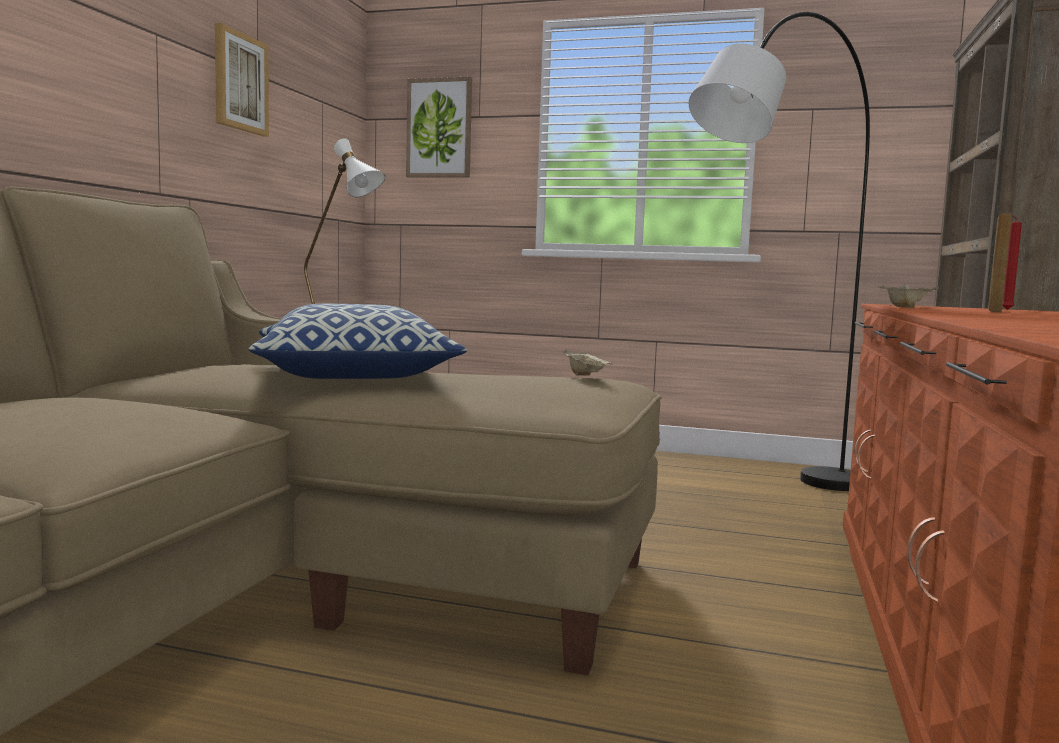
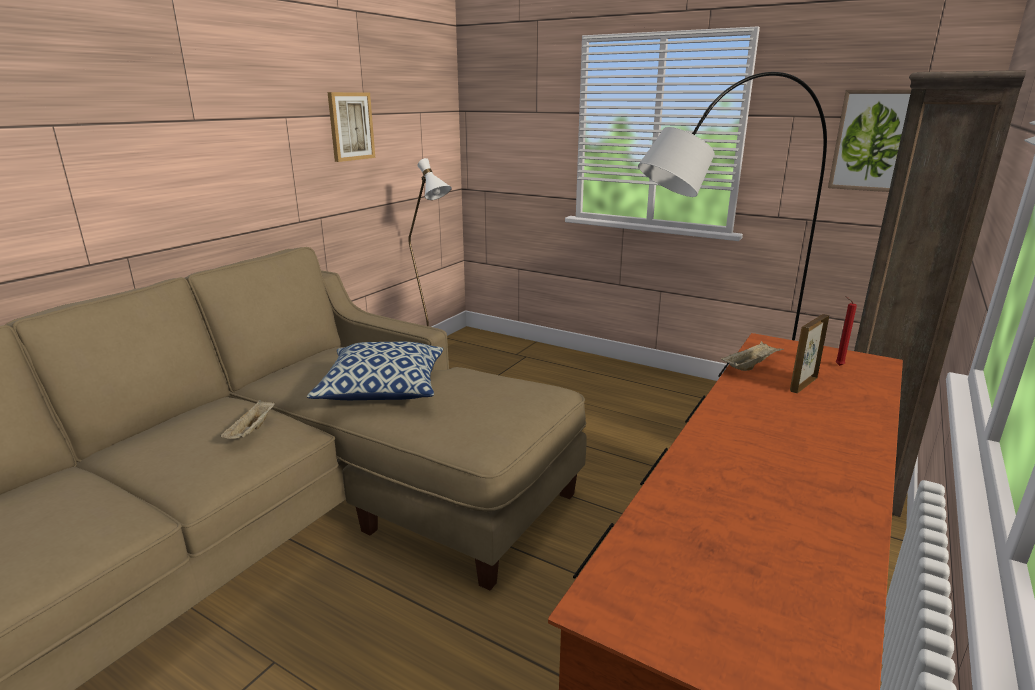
camera: 15 degrees right, 15 degrees up
picture [406,77,472,178] -> picture moved to [828,89,911,192]
beige tray [564,350,612,376] -> beige tray moved to [220,400,275,439]

